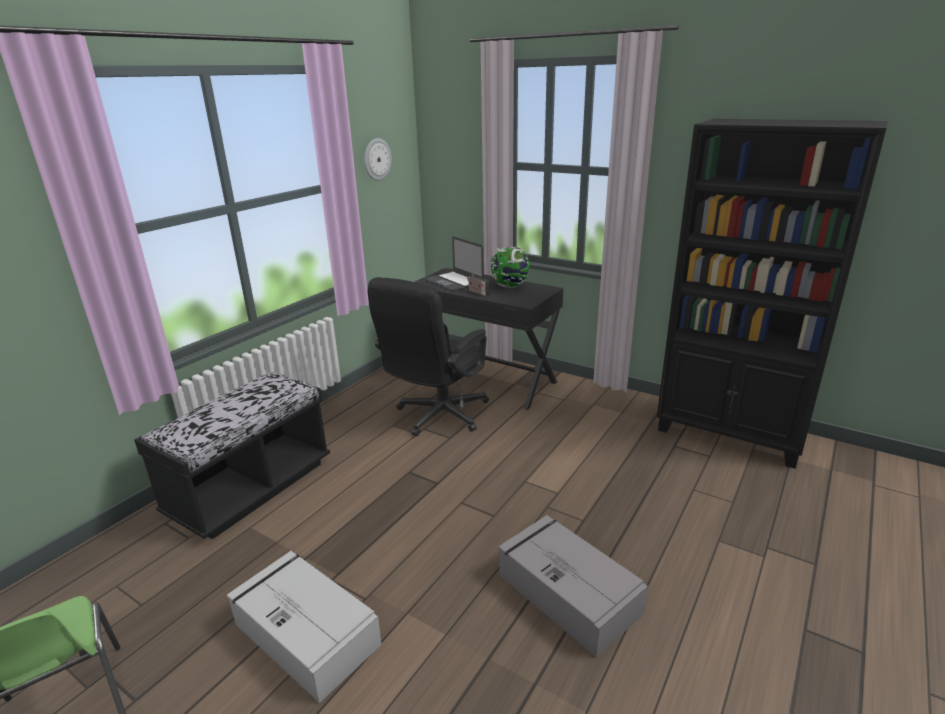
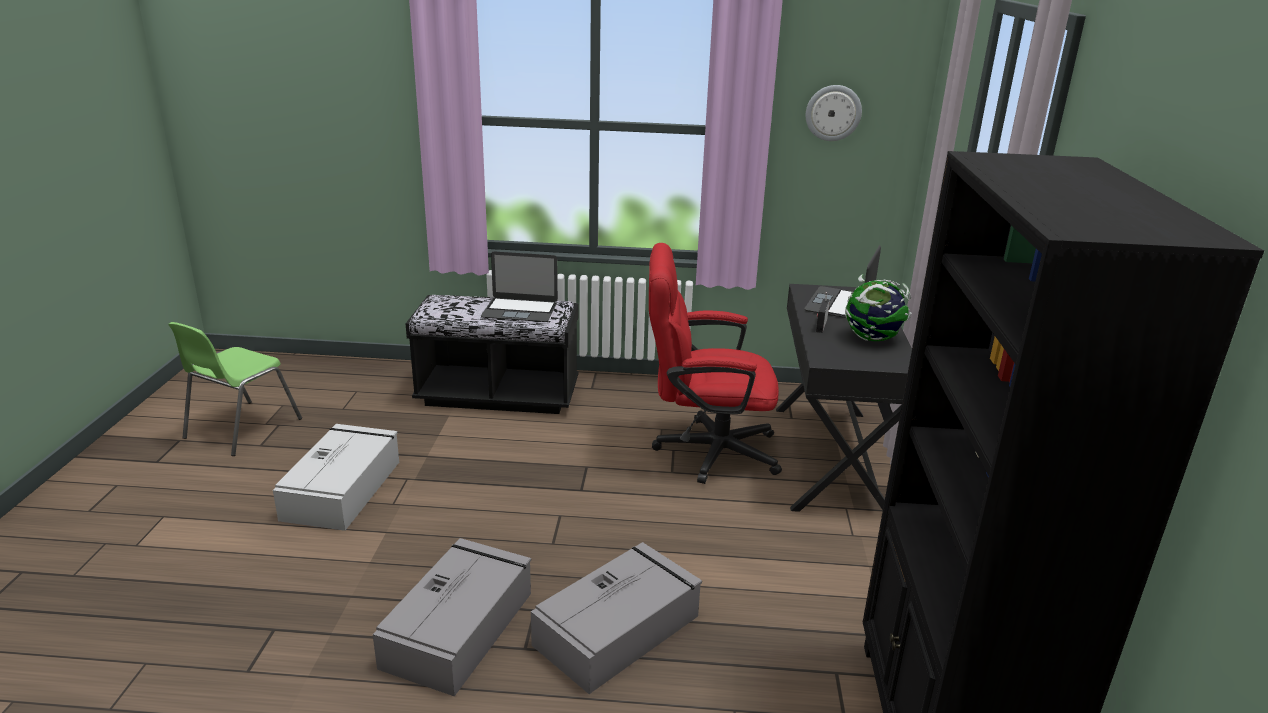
camera: 60 degrees right, 0 degrees up
black office chair [368,277,489,436] -> red office chair [649,243,782,484]
none -> laptop [481,252,558,322]
none -> grey storage box [531,542,702,694]

